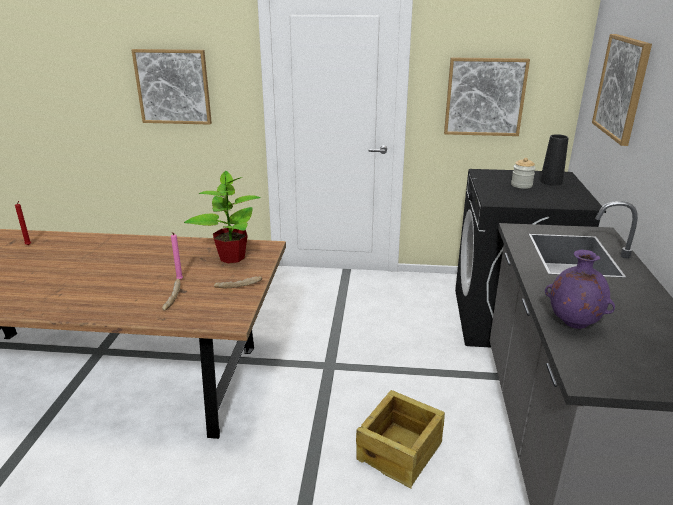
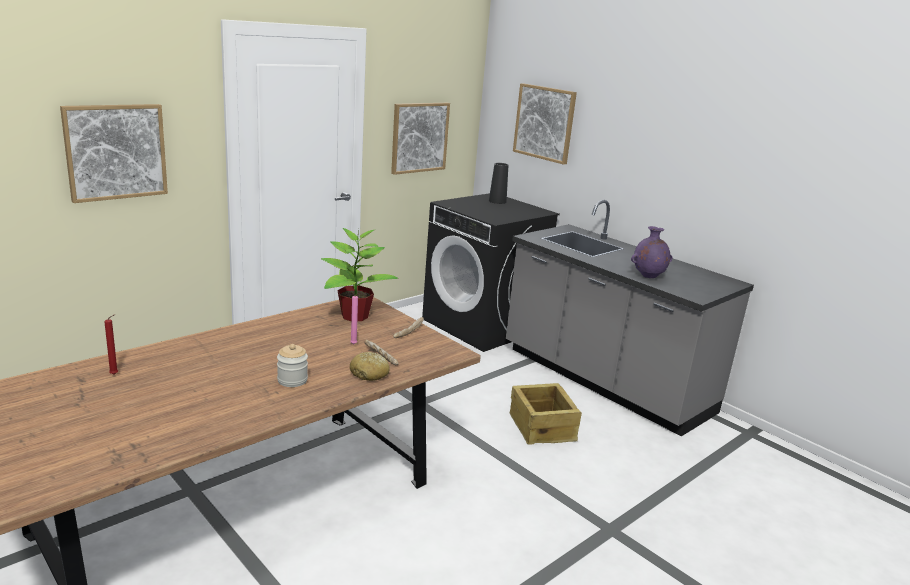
camera: 50 degrees left, 5 degrees down
jar [511,158,536,189] -> jar moved to [277,344,308,387]
none -> bread [350,352,390,381]

